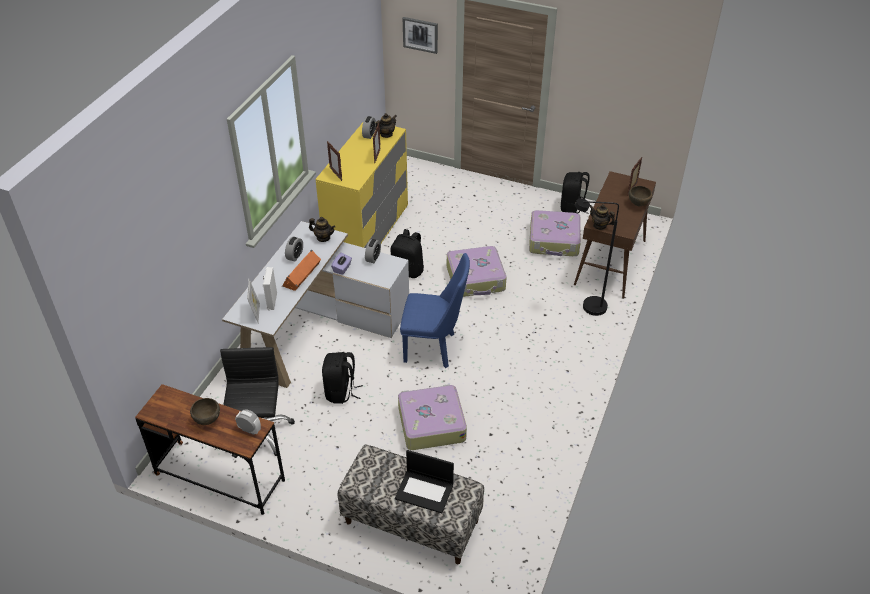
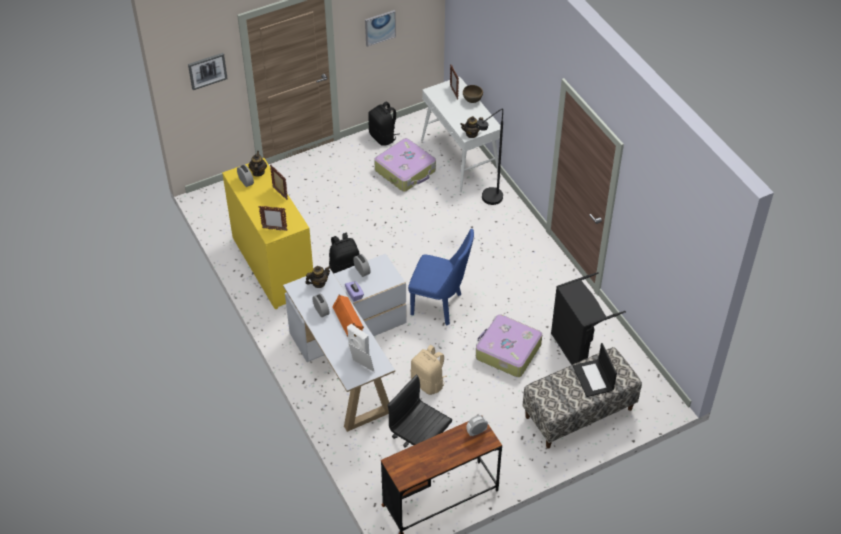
camera: 50 degrees left, 5 degrees up
brown bowl [190,398,220,425] -> none
black backpack [322,352,363,404] -> beige backpack [410,345,447,395]
laptop [395,450,454,513] -> laptop turned 105 degrees clockwise [573,343,617,397]
blue chair [400,253,470,368] -> blue chair turned 60 degrees clockwise [408,229,474,325]
suitcase [447,246,507,297] -> none
brown console table [574,171,656,298] -> white console table [421,77,501,192]
none -> picture [365,10,396,47]
none -> black laundry basket [551,272,626,365]

